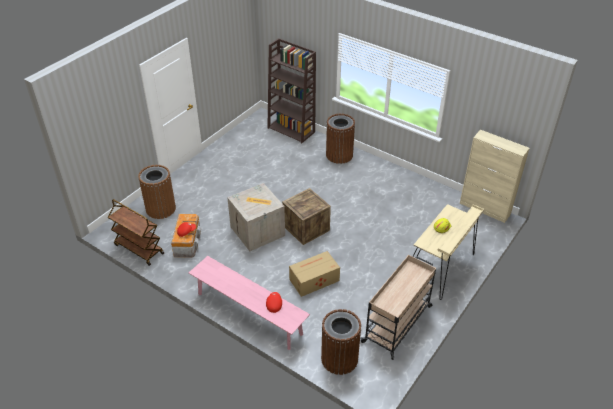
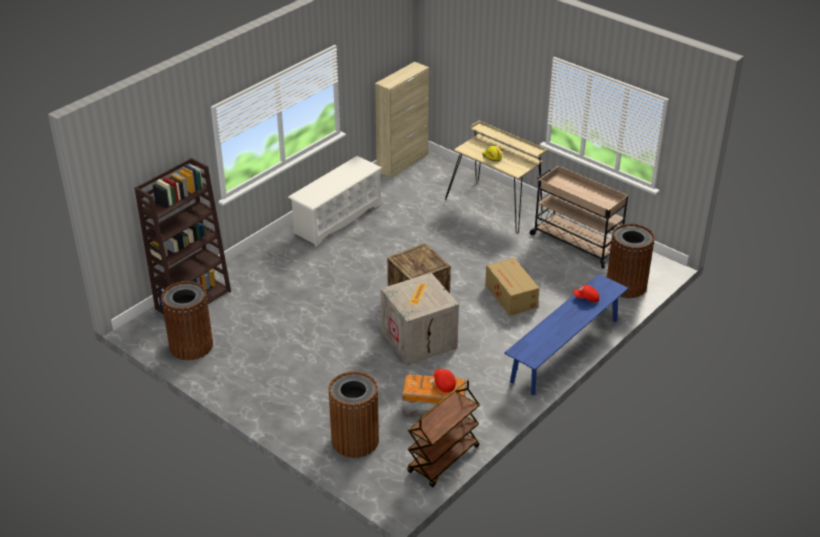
camera: 85 degrees left, 5 degrees down
pink bench [189,256,310,350] -> blue bench [504,274,628,395]
brown trash can [326,114,355,164] -> brown trash can moved to [161,281,213,360]
none -> white shoe rack [288,156,382,246]

